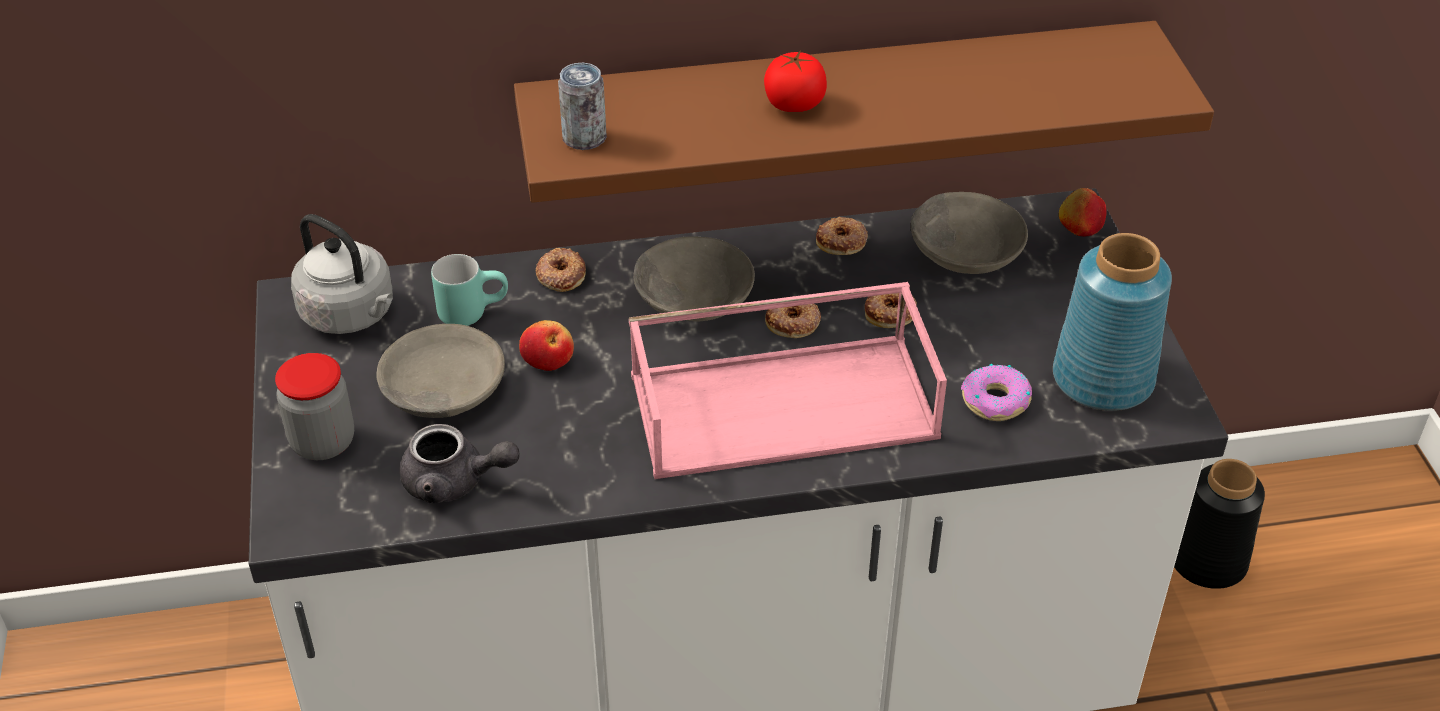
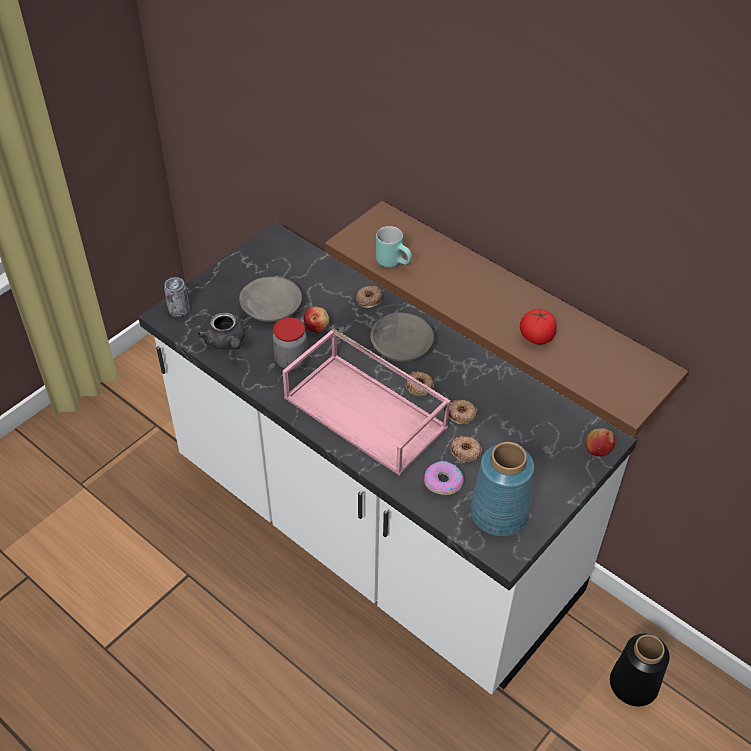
camera: 50 degrees right, 5 degrees up
jar [275,353,354,460] -> jar moved to [273,318,307,370]
grey kettle [291,214,393,334] -> none
turquoise mug [431,254,508,326] -> turquoise mug moved to [376,226,412,268]
can [558,63,607,150] -> can moved to [164,277,190,317]
tomato [764,50,827,112] -> tomato moved to [520,309,557,344]
donut [816,217,868,255] -> donut moved to [450,436,482,462]
grey bowl [910,192,1028,274] -> none

